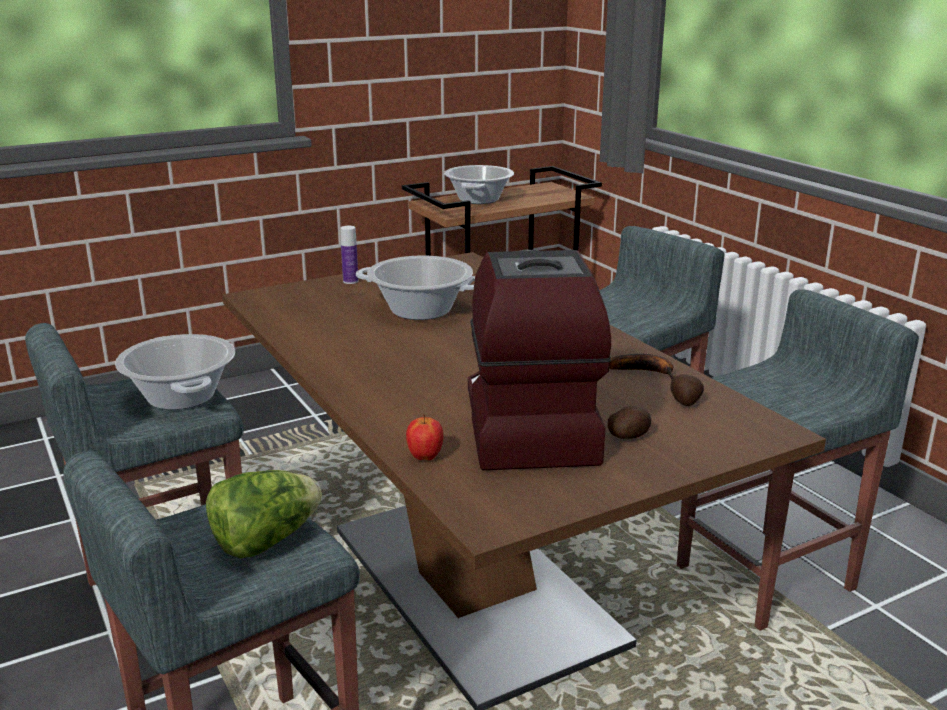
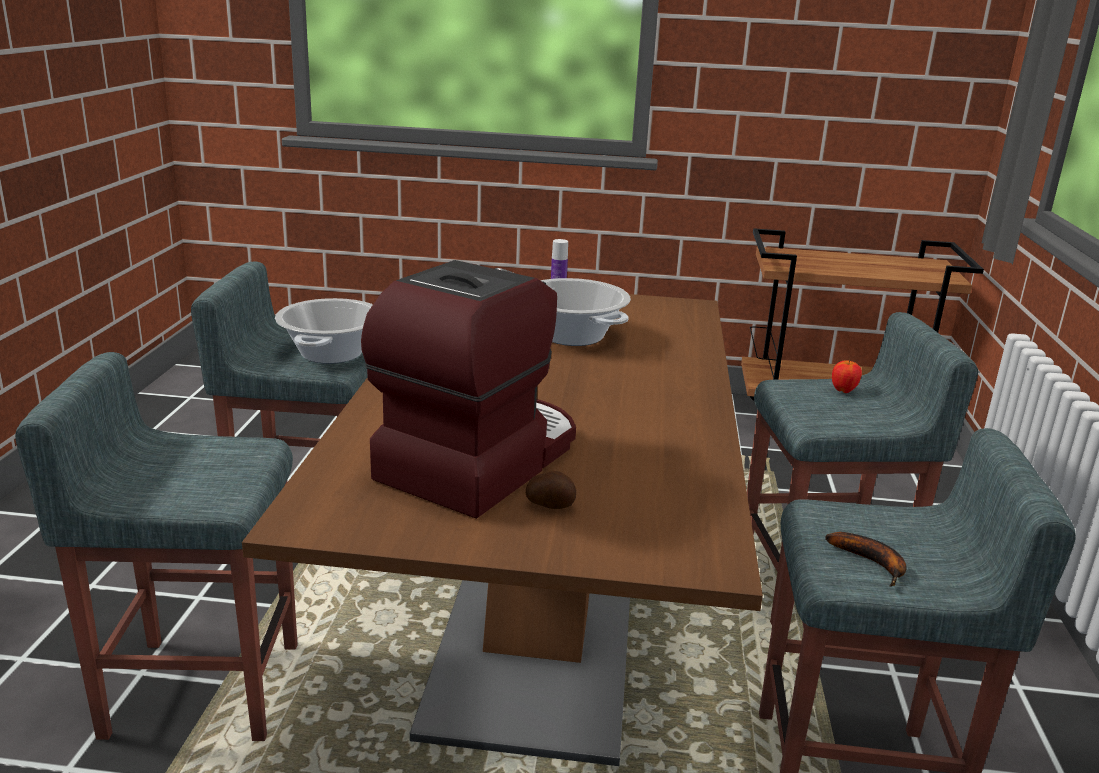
camera: 35 degrees right, 0 degrees up
lettuce [206,470,322,559] -> none
apple [406,414,443,460] -> apple moved to [832,358,862,393]
cooking pot [444,165,514,204] -> none
banana [609,354,675,381] -> banana moved to [825,532,907,587]
potato [670,374,704,406] -> none

